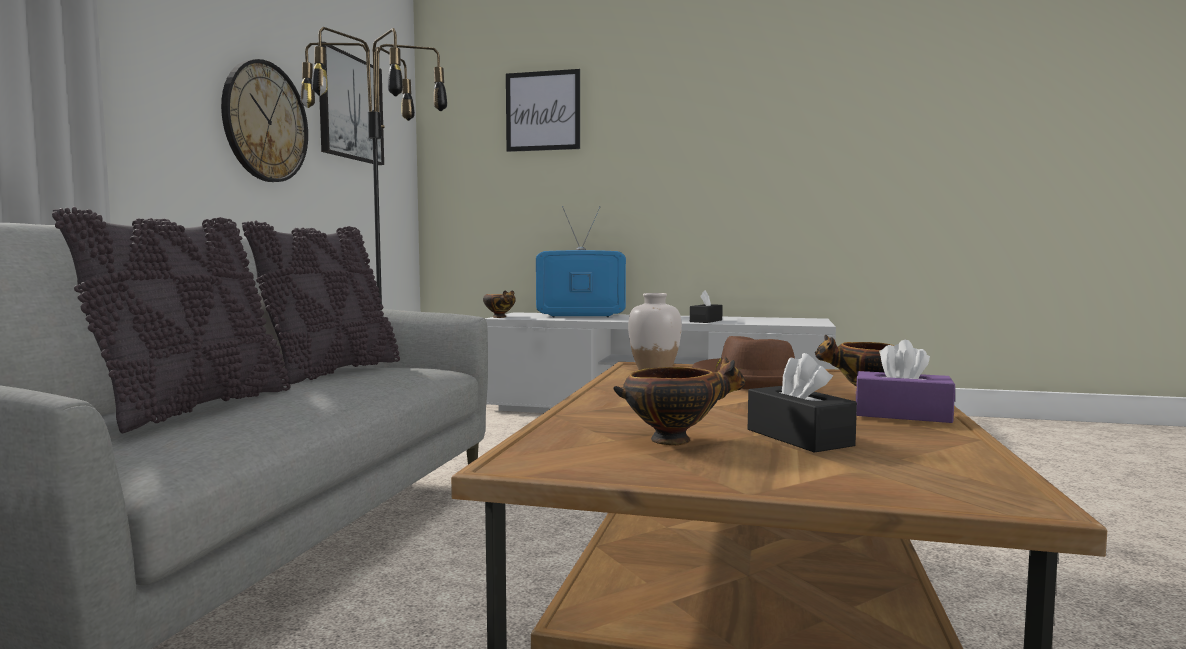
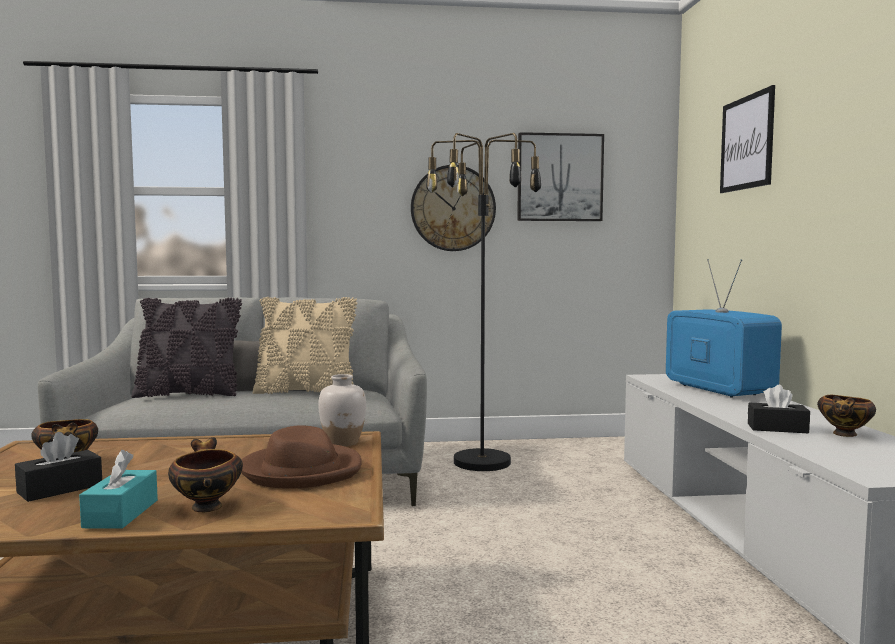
camera: 70 degrees right, 0 degrees up
black pillow [242,220,400,384] -> beige pillow [253,297,358,394]
bowl [483,290,516,318] -> bowl moved to [817,395,876,437]
purple tissue box [855,340,955,423] -> turquoise tissue box [79,450,158,529]

